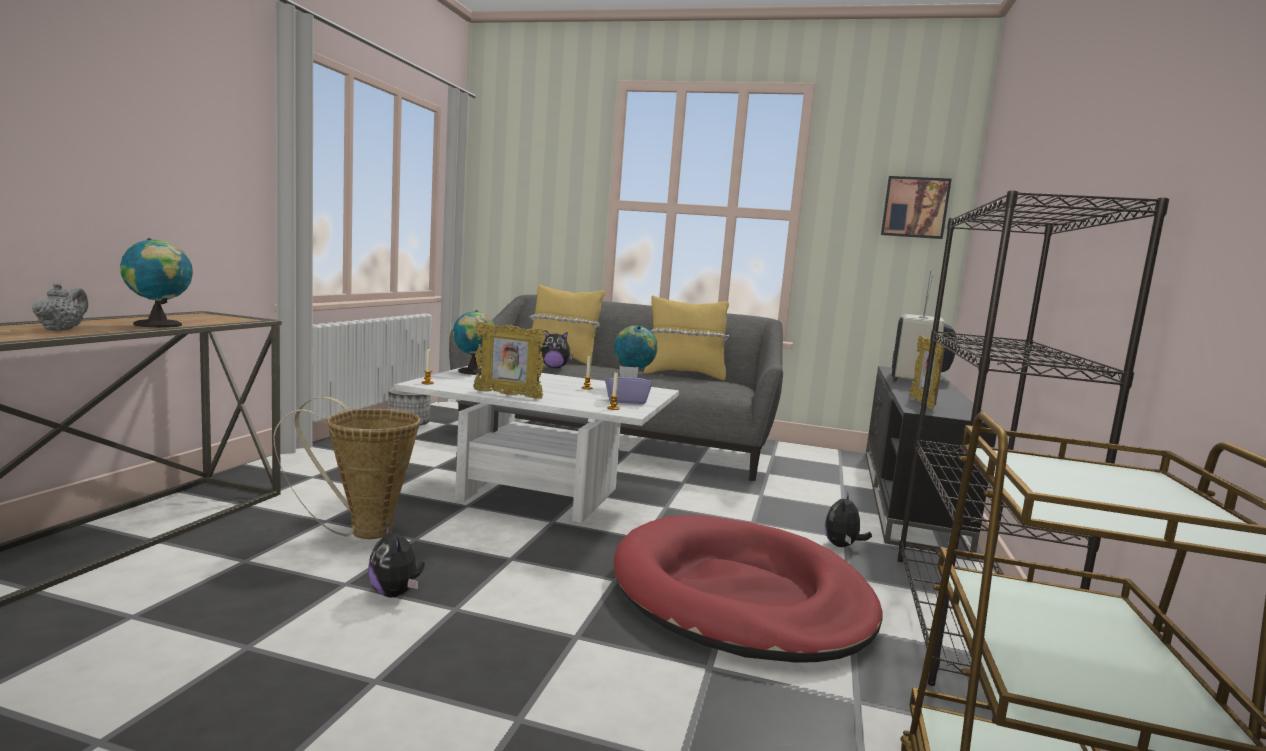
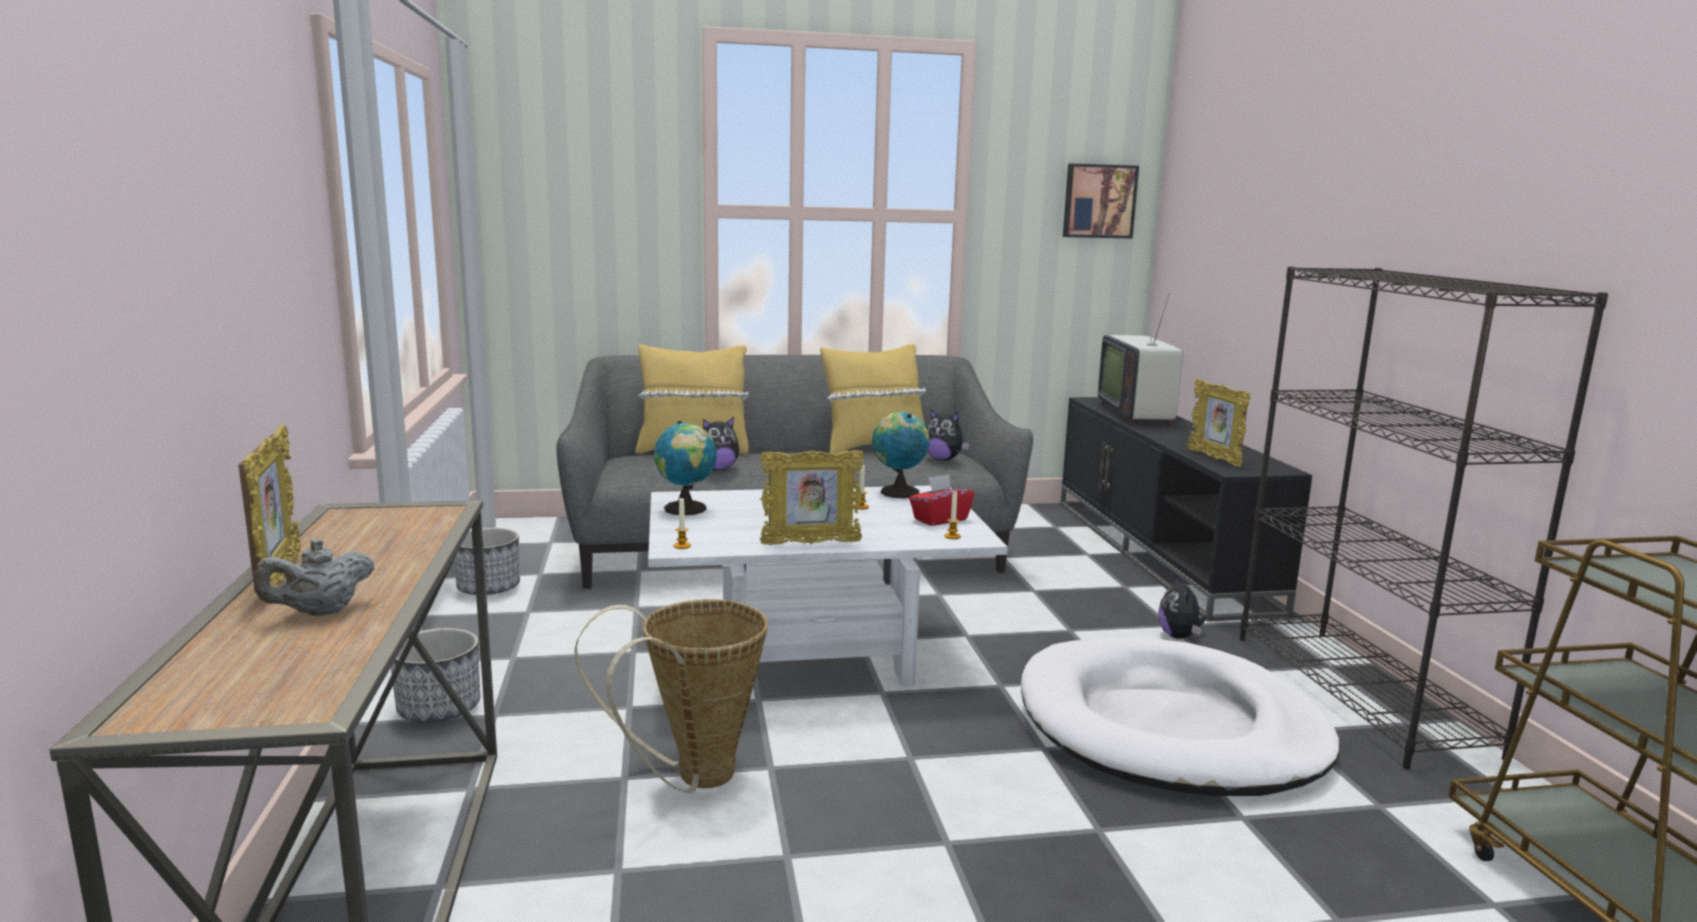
camera: 25 degrees left, 5 degrees up
grey teapot [32,283,88,331] -> grey teapot turned 105 degrees counterclockwise [254,539,374,616]
globe [120,238,193,328] -> none
plush toy [368,523,425,597] -> plush toy moved to [927,409,969,461]
purple tissue box [605,366,652,404] -> red tissue box [909,474,974,526]
red dog bed [614,515,883,663] -> white dog bed [1021,638,1340,796]
none -> picture frame [238,424,301,604]
none -> planter [391,628,480,722]

